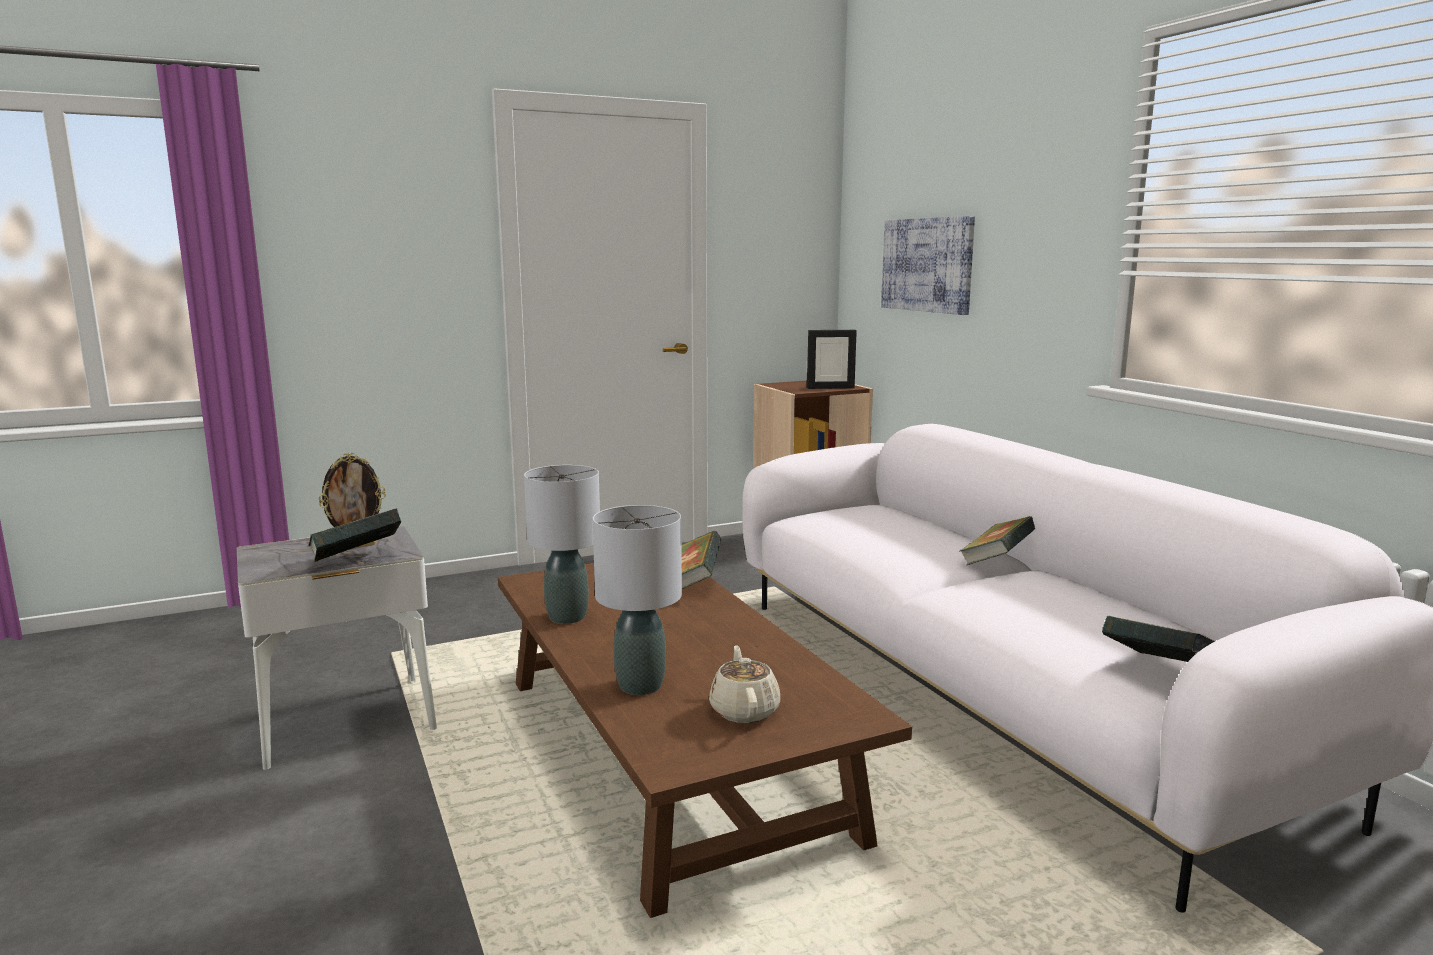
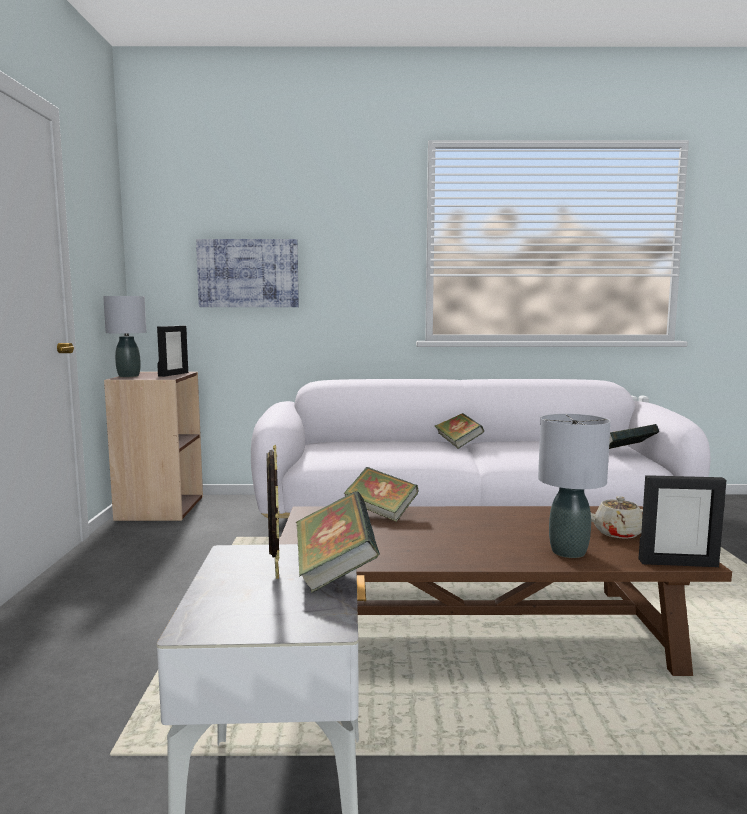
camera: 65 degrees left, 5 degrees down
grey table lamp [524,465,600,624] -> grey table lamp moved to [103,296,147,377]
none -> picture frame [638,475,727,567]

